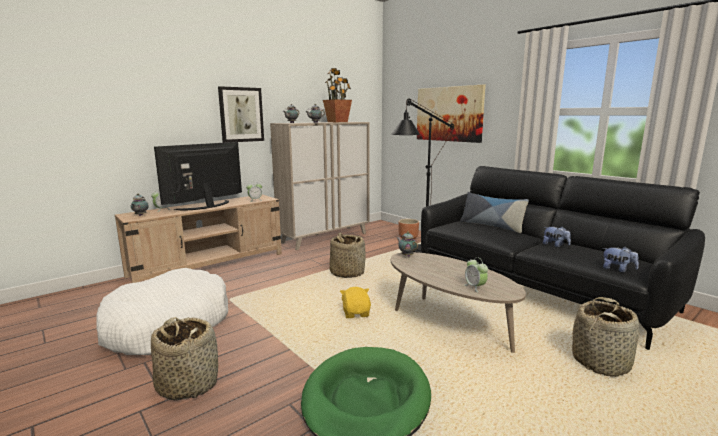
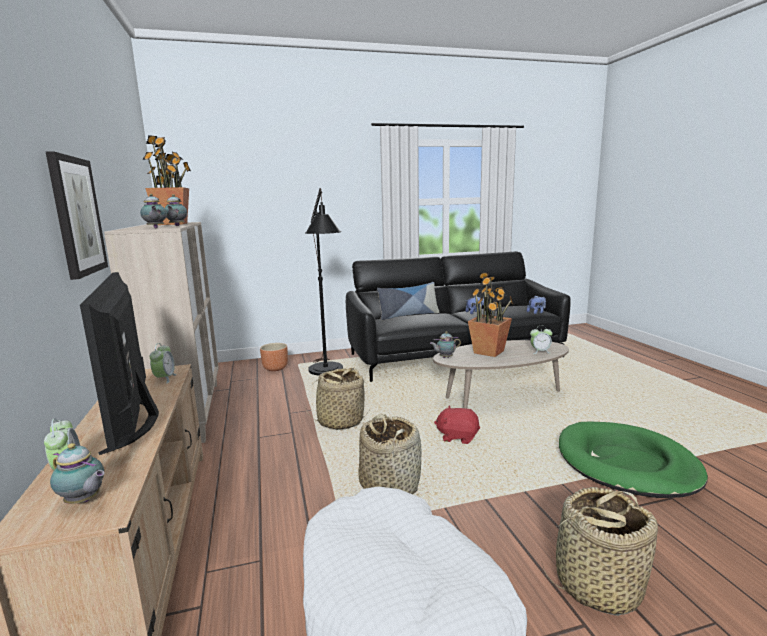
camera: 65 degrees left, 0 degrees up
yellow plush toy [340,287,371,318] -> red plush toy [434,406,480,444]
picture [417,84,486,143] -> none
basket [572,297,639,377] -> basket moved to [358,414,422,494]
none -> potted plant [468,272,514,357]

